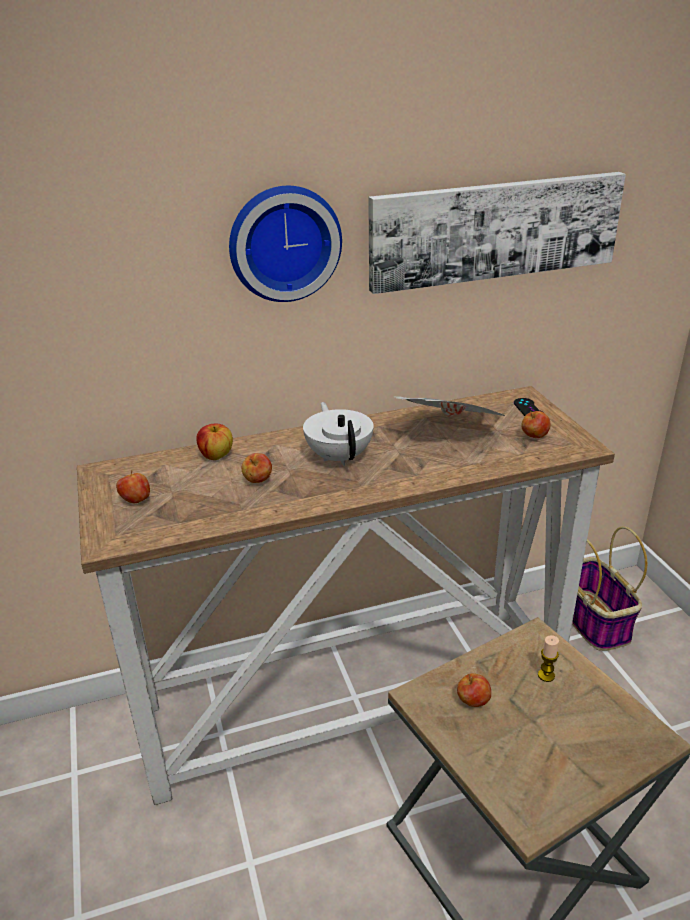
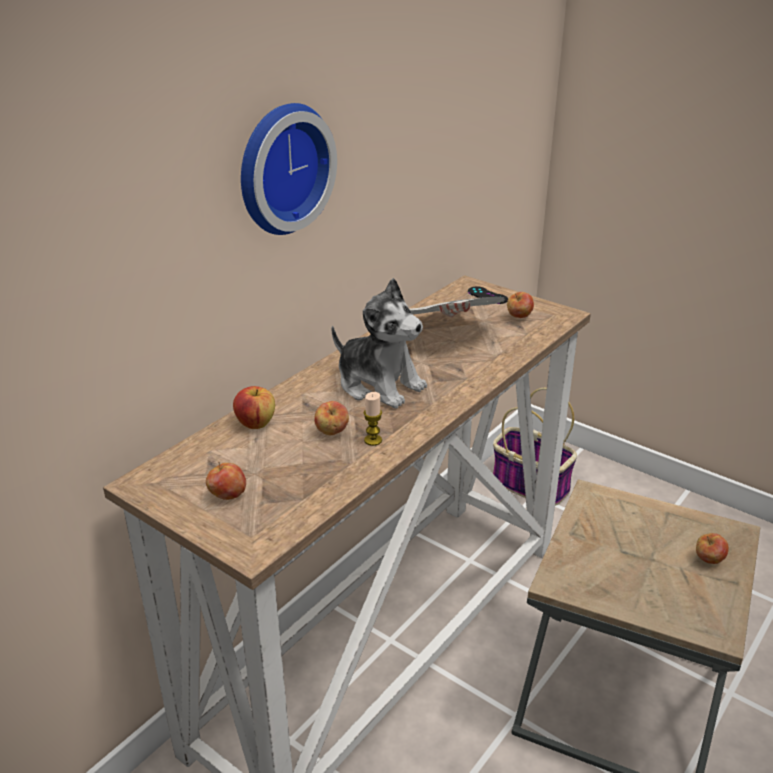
camera: 35 degrees left, 0 degrees up
white teapot [303,402,374,466] -> plush toy [332,278,427,408]
picture [368,172,626,294] -> none
apple [457,673,491,707] -> apple moved to [696,533,729,564]
candle [538,635,559,682] -> candle moved to [363,392,382,446]

